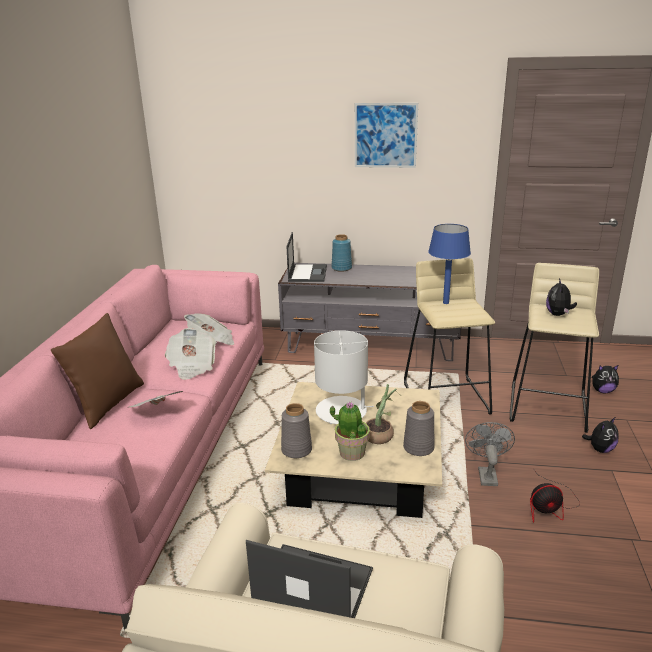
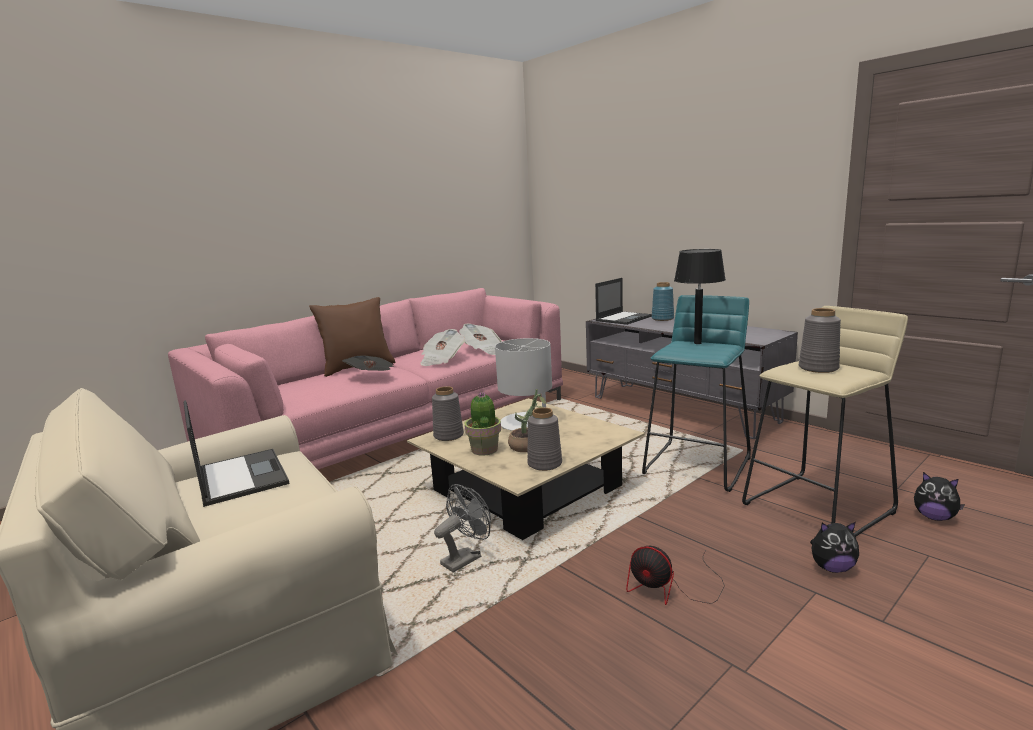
camera: 40 degrees right, 10 degrees down
picture [355,103,418,168] -> none
beige stool [404,258,495,415] -> turquoise stool [642,295,751,492]
blue table lamp [428,224,471,304] -> black table lamp [674,249,726,344]
grey fan [465,422,515,486] -> grey fan moved to [434,484,491,573]
plush toy [546,278,577,316] -> grey vase [799,308,841,373]

